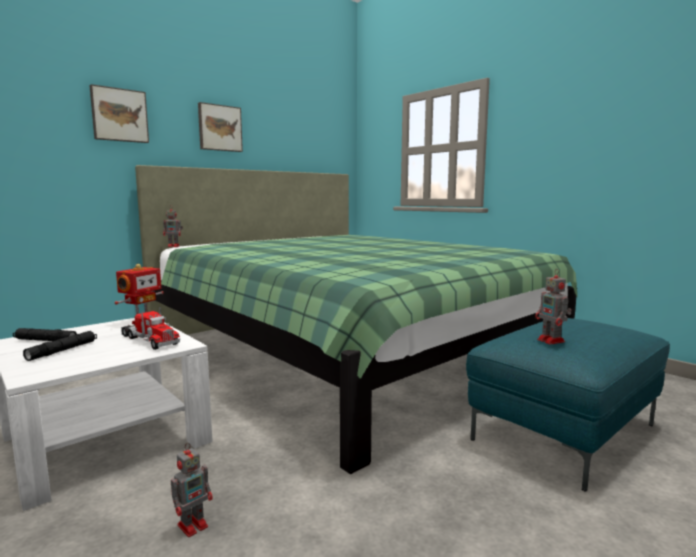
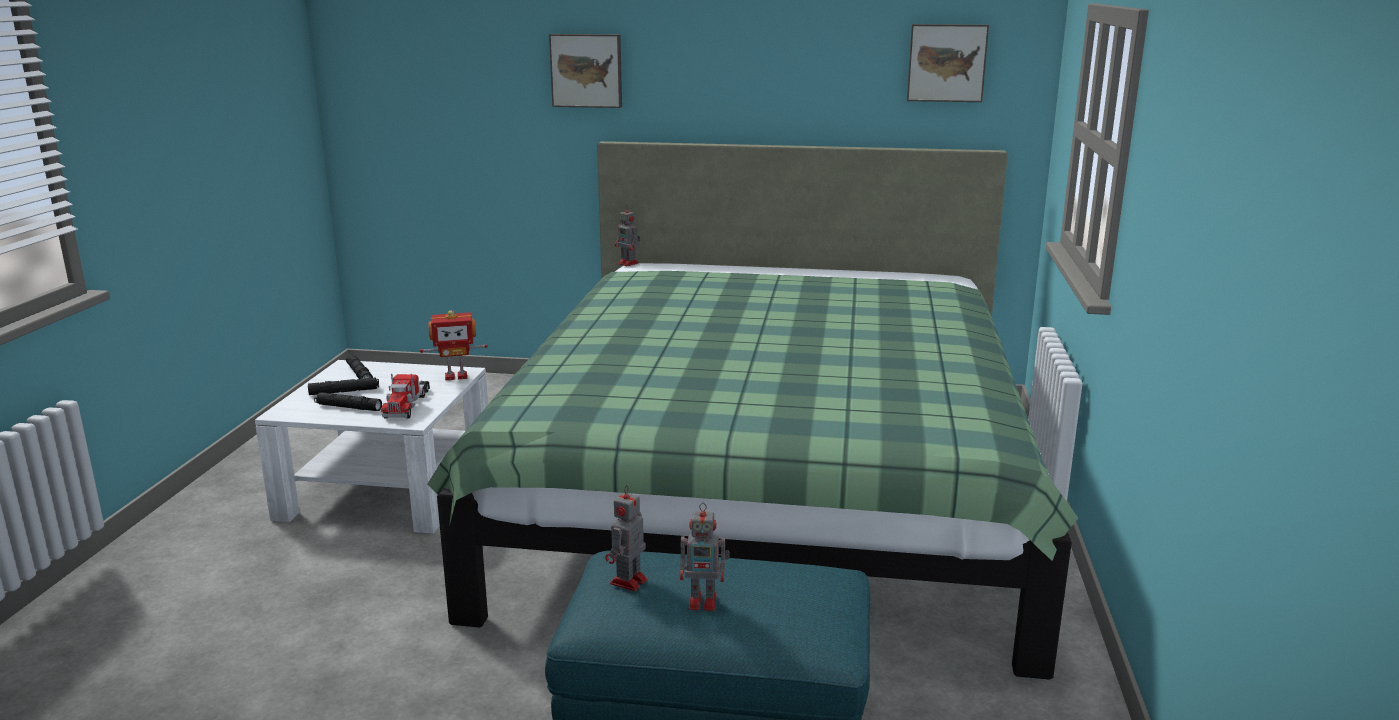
camera: 50 degrees right, 10 degrees up
toy robot [171,443,213,537] -> toy robot moved to [680,503,730,611]
picture [198,102,243,152] -> picture moved to [907,24,989,102]
none -> black flashlight [314,392,382,411]

